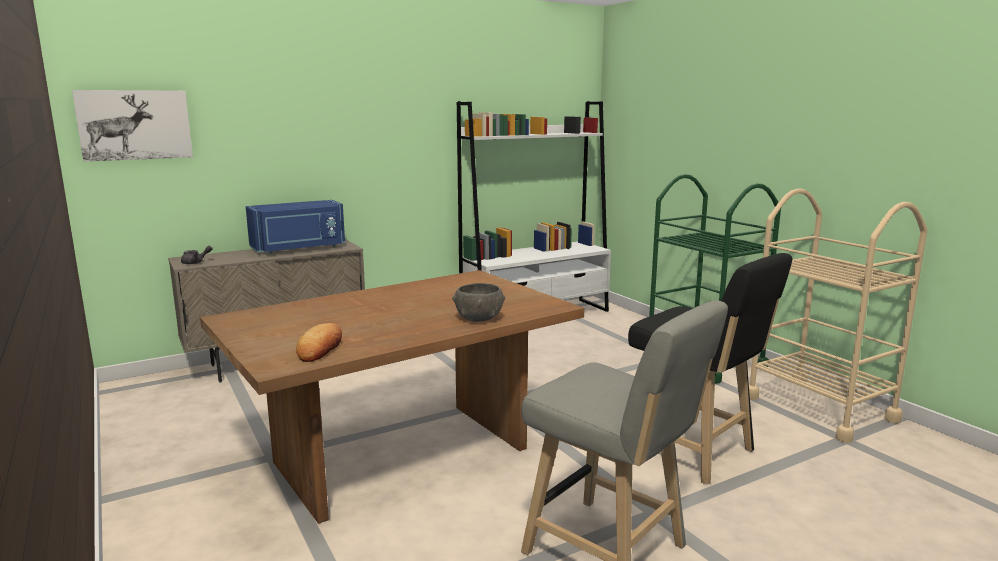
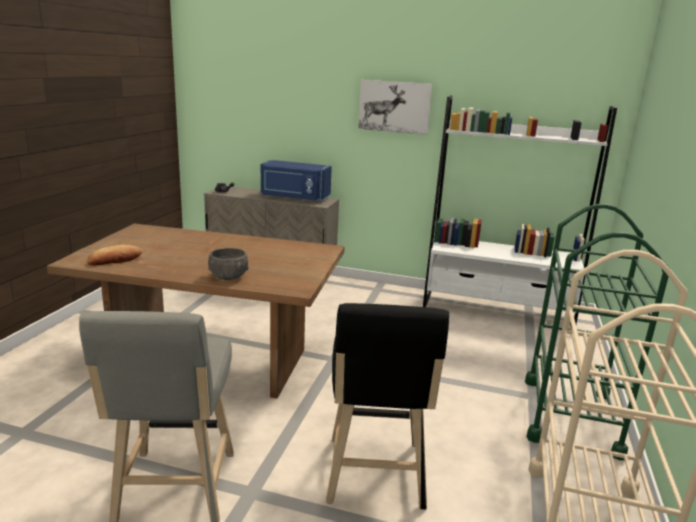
camera: 45 degrees right, 5 degrees up
picture [72,90,193,161] -> picture moved to [358,80,432,135]

